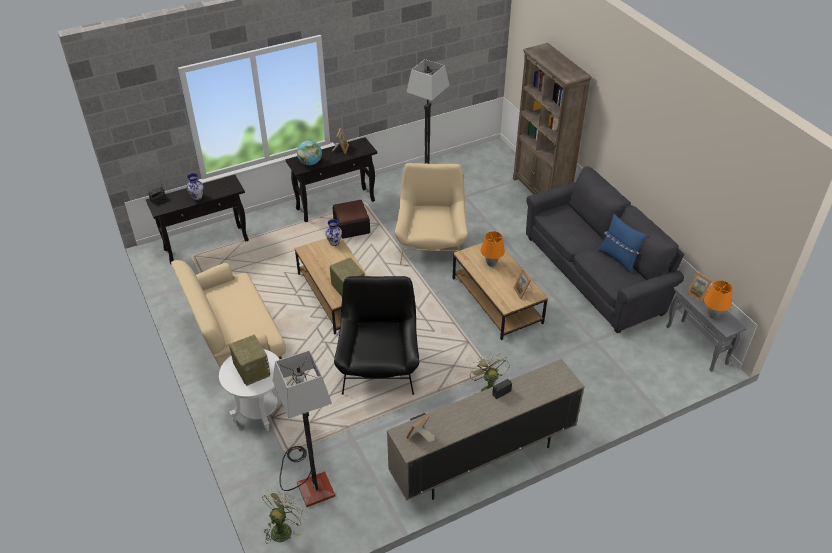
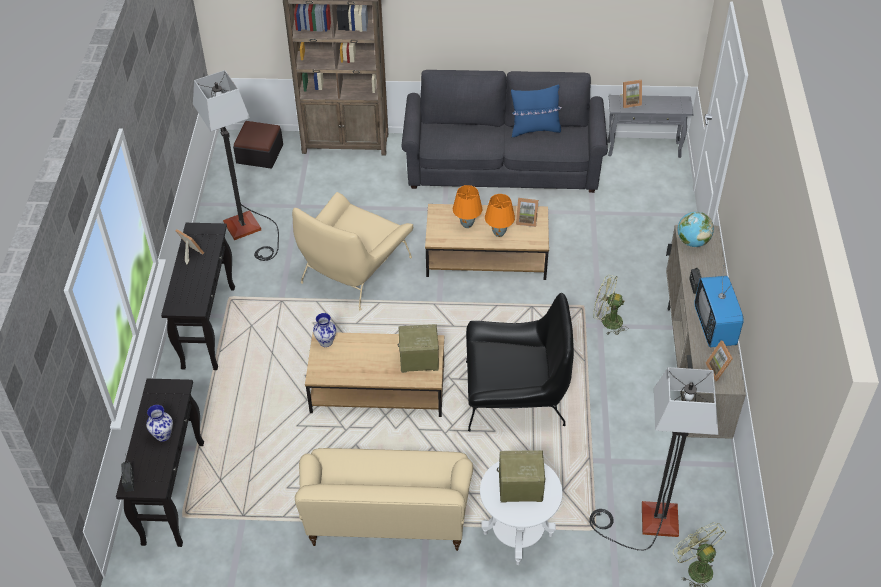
camera: 60 degrees left, 5 degrees up
globe [297,140,322,165] -> globe moved to [677,212,714,247]
ottoman [333,200,370,239] -> ottoman moved to [233,121,283,169]
black armchair [334,276,419,395] -> black armchair turned 150 degrees clockwise [466,293,574,431]
beige armchair [395,163,468,267] -> beige armchair turned 90 degrees counterclockwise [292,192,413,310]
orange table lamp [704,280,733,318] -> orange table lamp moved to [485,194,515,237]
none -> television [694,265,744,348]

